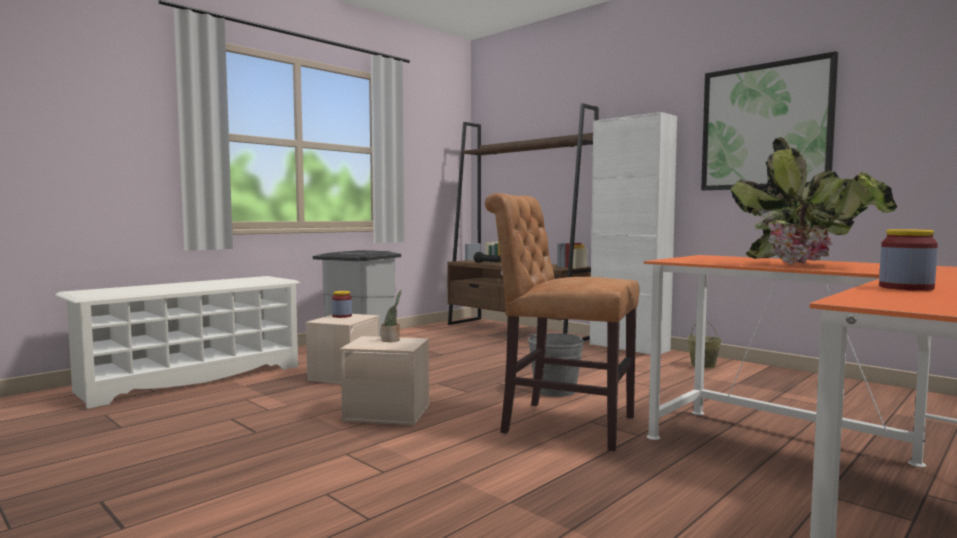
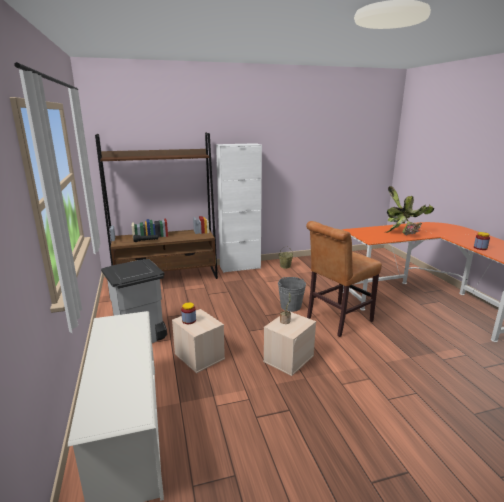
camera: 60 degrees left, 15 degrees up
picture [701,51,838,190] -> none

